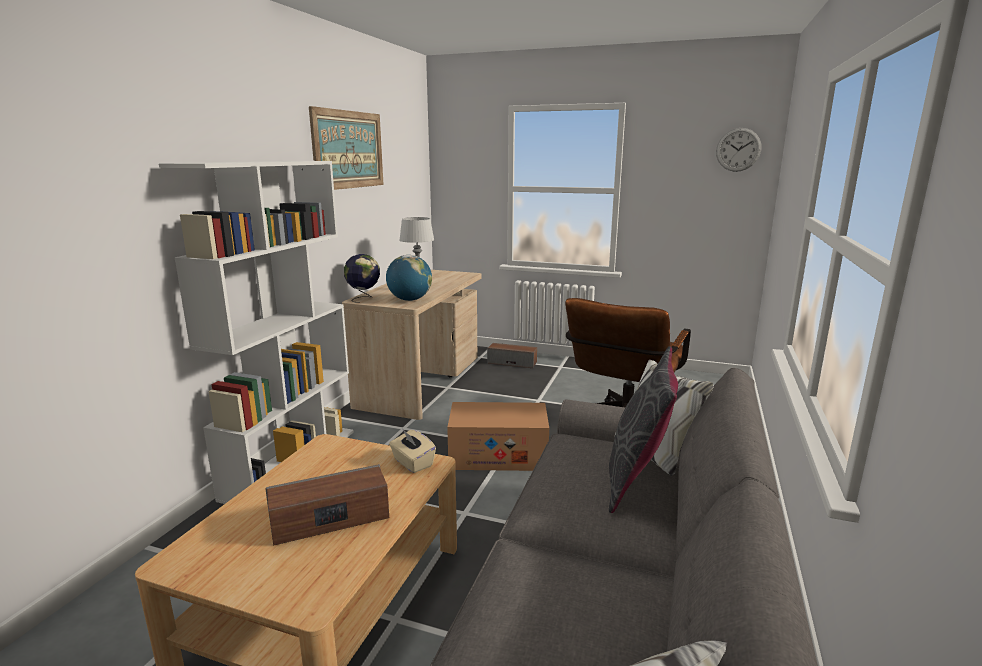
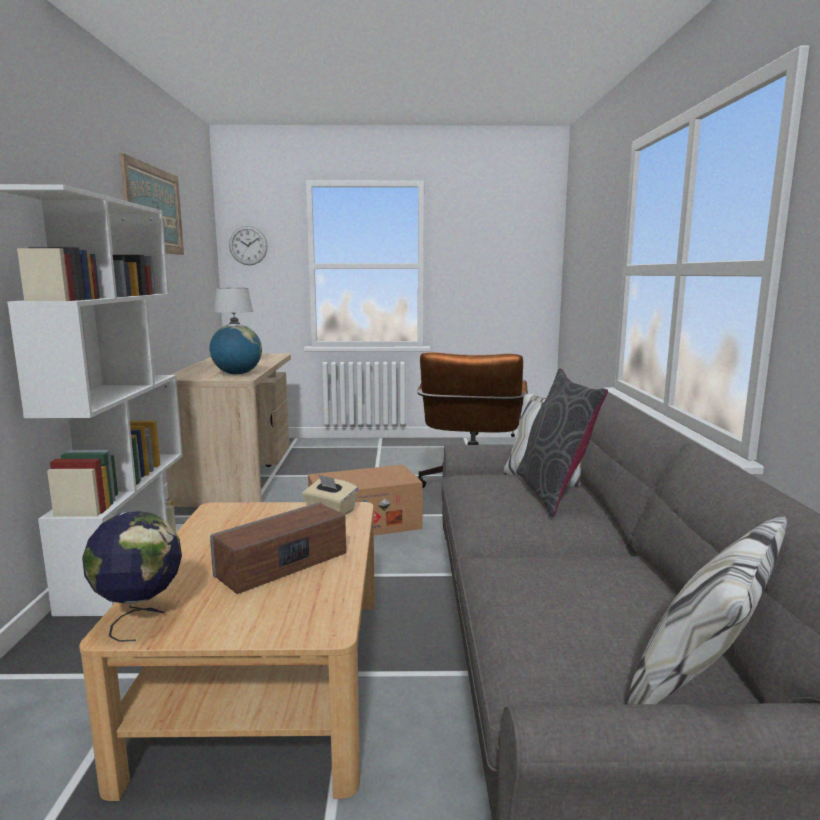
camera: 20 degrees left, 5 degrees down
globe [344,254,380,303] -> globe moved to [82,511,182,642]
speaker [487,343,537,368] -> none
wall clock [716,128,761,172] -> wall clock moved to [229,226,268,265]

